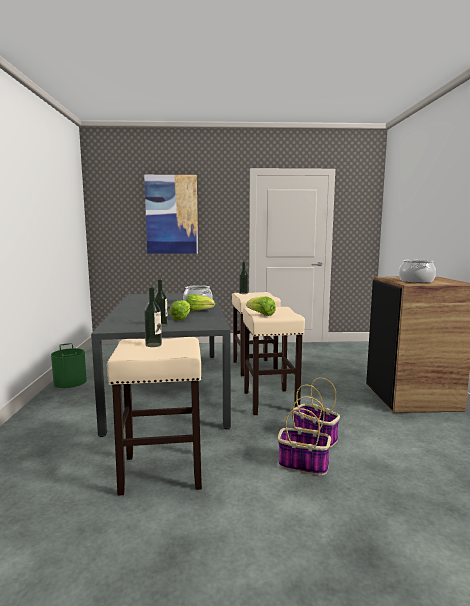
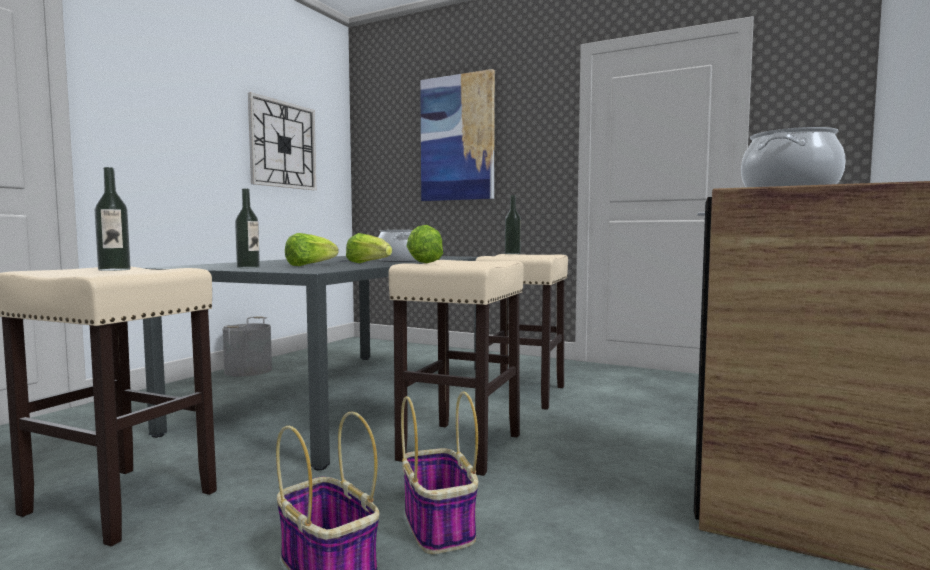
camera: 30 degrees right, 5 degrees down
green bucket [51,343,87,388] -> grey bucket [223,317,272,377]
none -> wall clock [248,92,316,190]

